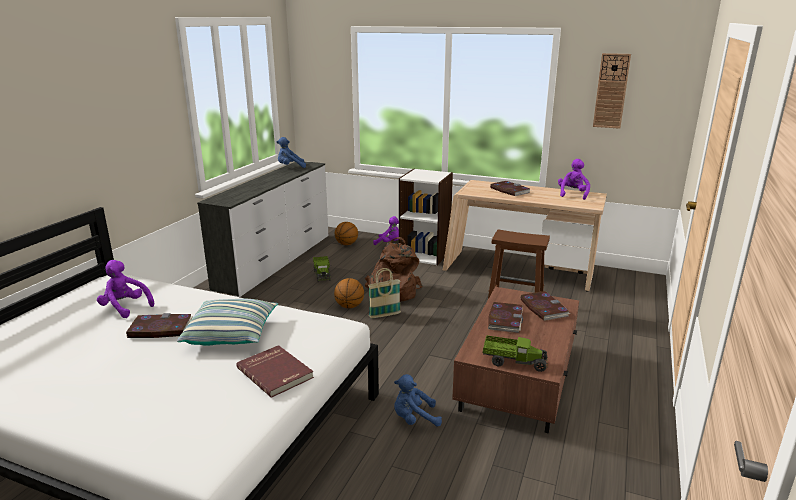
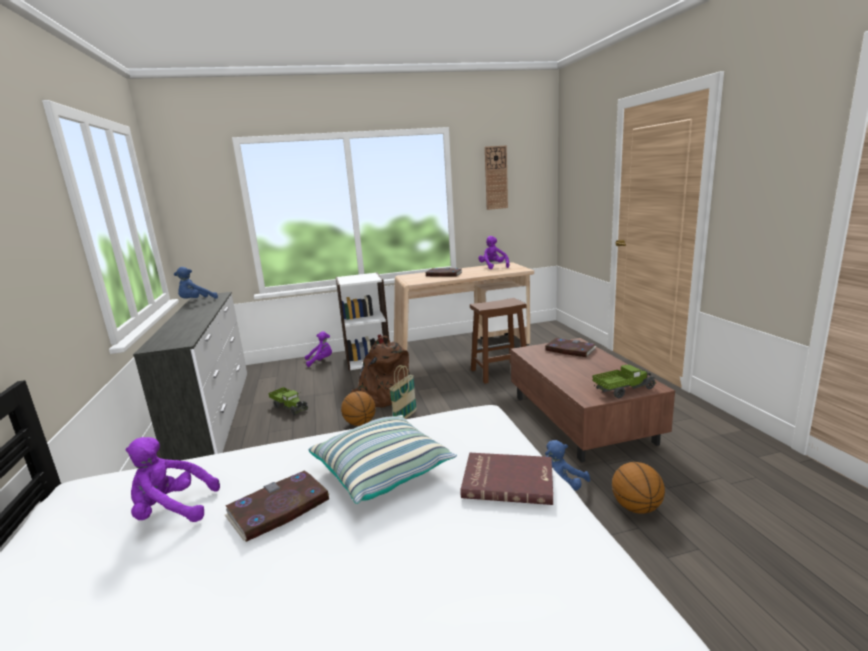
camera: 35 degrees left, 5 degrees down
basketball [335,222,358,245] -> basketball moved to [612,462,665,514]
book [488,302,523,333] -> none

